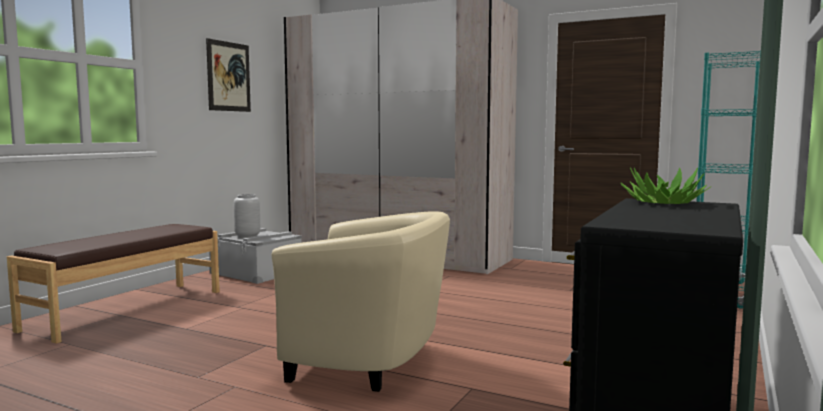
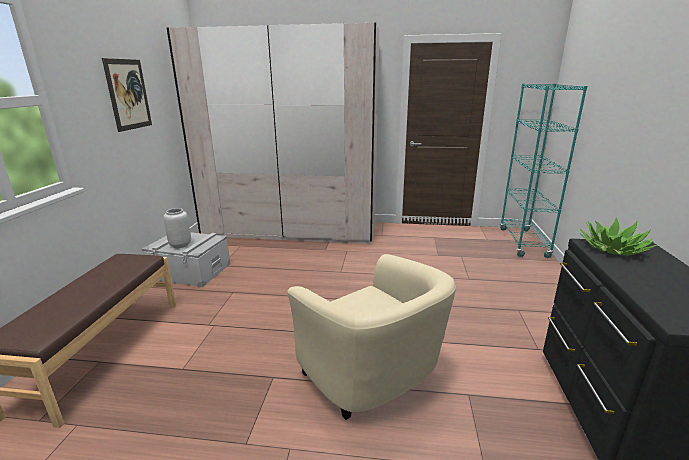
camera: 20 degrees left, 15 degrees up
beige armchair [272,211,450,392] -> beige armchair turned 60 degrees clockwise [287,254,456,420]

